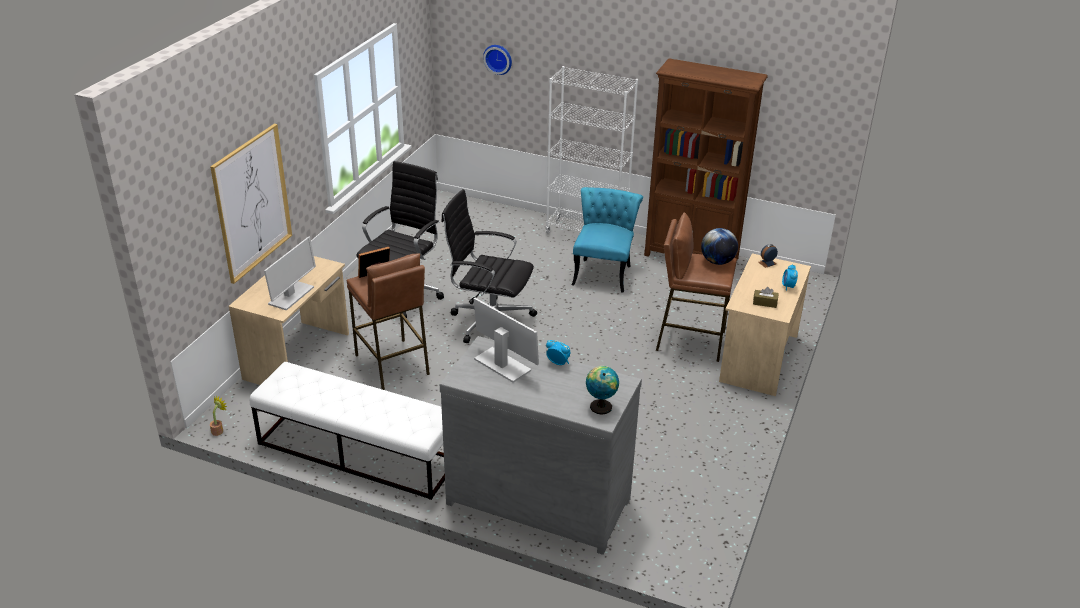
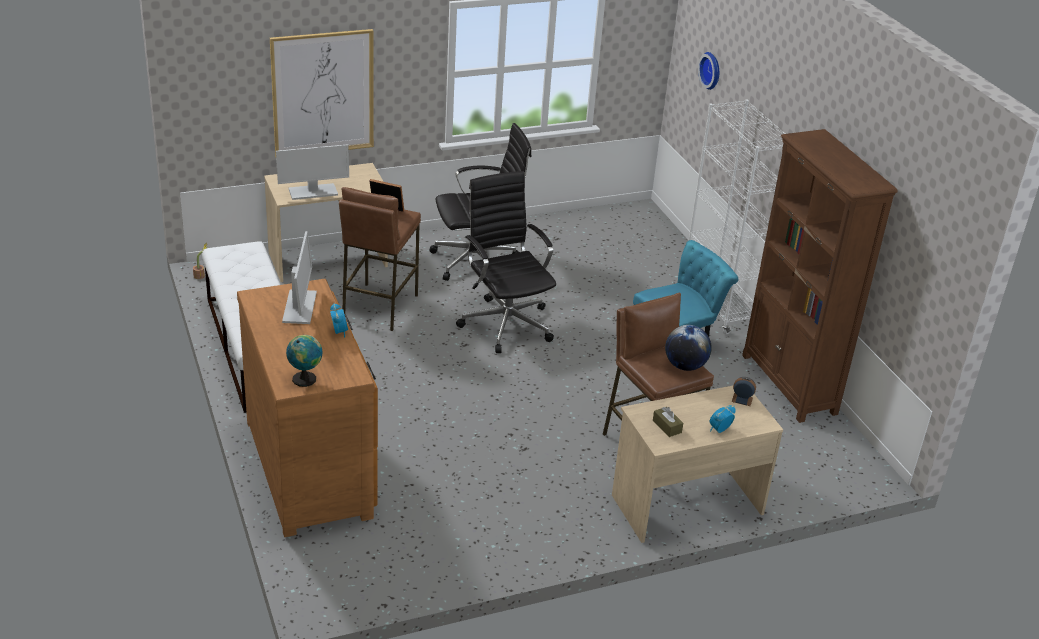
camera: 45 degrees right, 0 degrees up
grey dresser [440,336,642,555] -> brown dresser [237,279,378,537]

